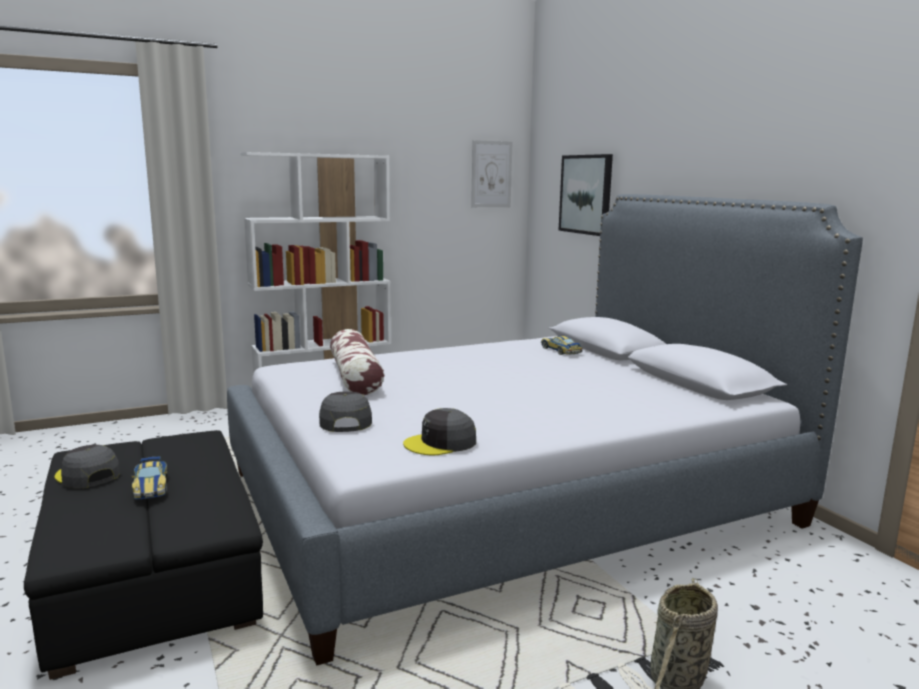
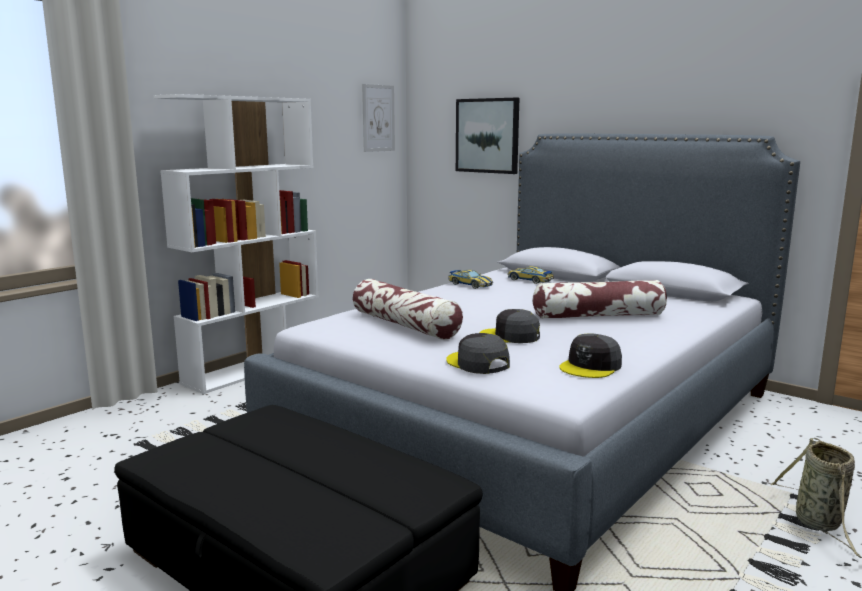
camera: 25 degrees left, 0 degrees up
grey cap [55,445,120,488] -> grey cap moved to [480,309,540,343]
toy car [132,457,167,499] -> toy car moved to [448,270,493,289]
none -> pillow [533,280,667,319]

